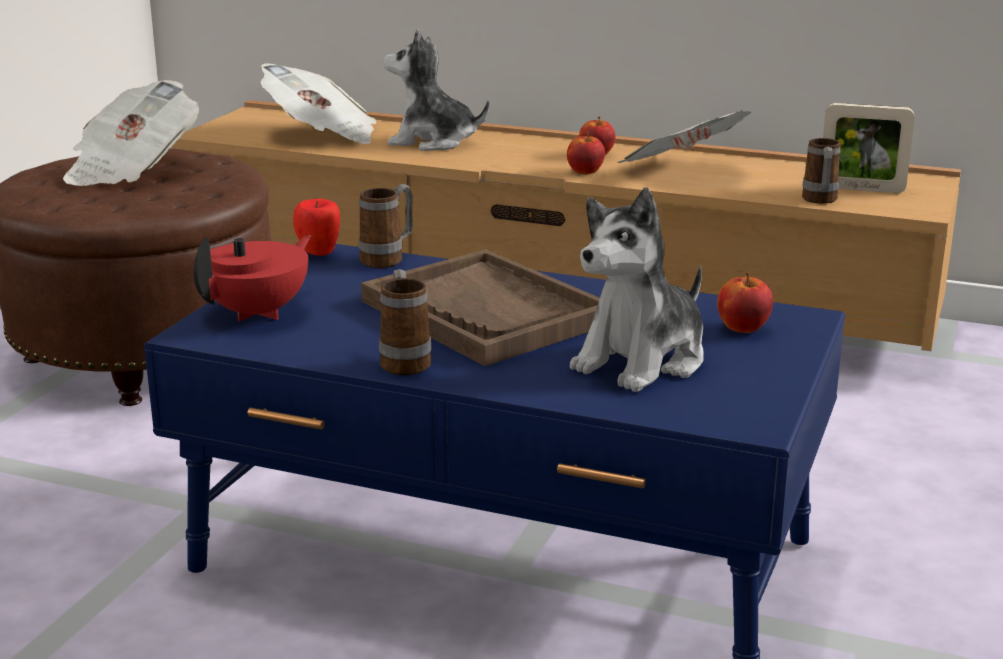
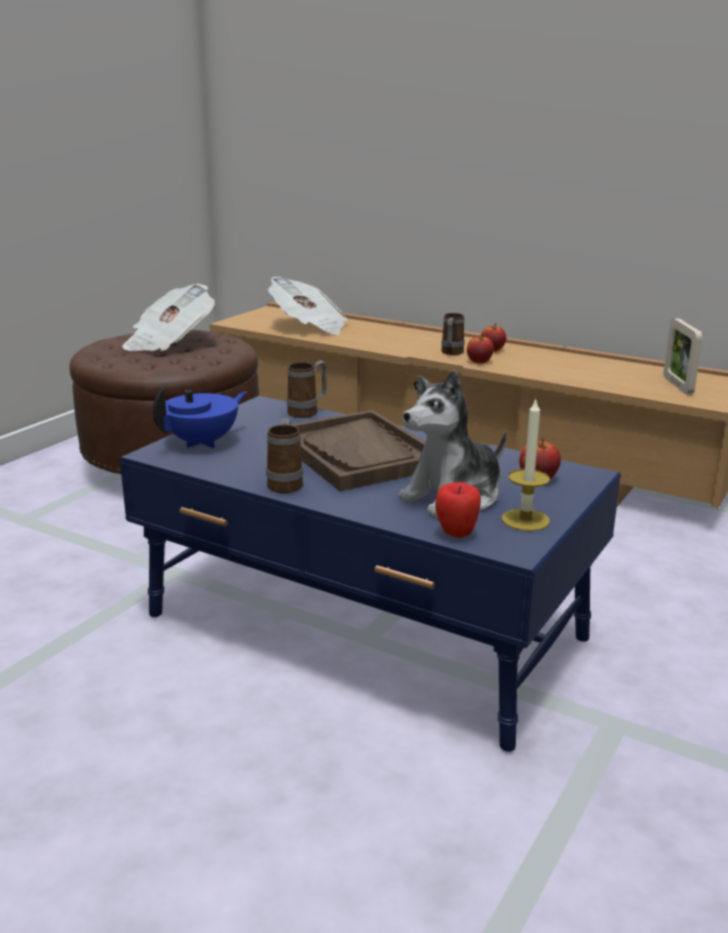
camera: 10 degrees right, 0 degrees up
red teapot [194,236,311,322] -> blue teapot [153,388,247,448]
apple [293,199,340,256] -> apple moved to [435,482,481,538]
plush toy [383,29,490,151] -> none
newspaper [617,110,751,163] -> none
mug [802,138,840,204] -> mug moved to [441,313,464,355]
picture frame [823,103,915,193] -> picture frame turned 60 degrees clockwise [663,318,703,394]
none -> candle [502,398,550,531]

